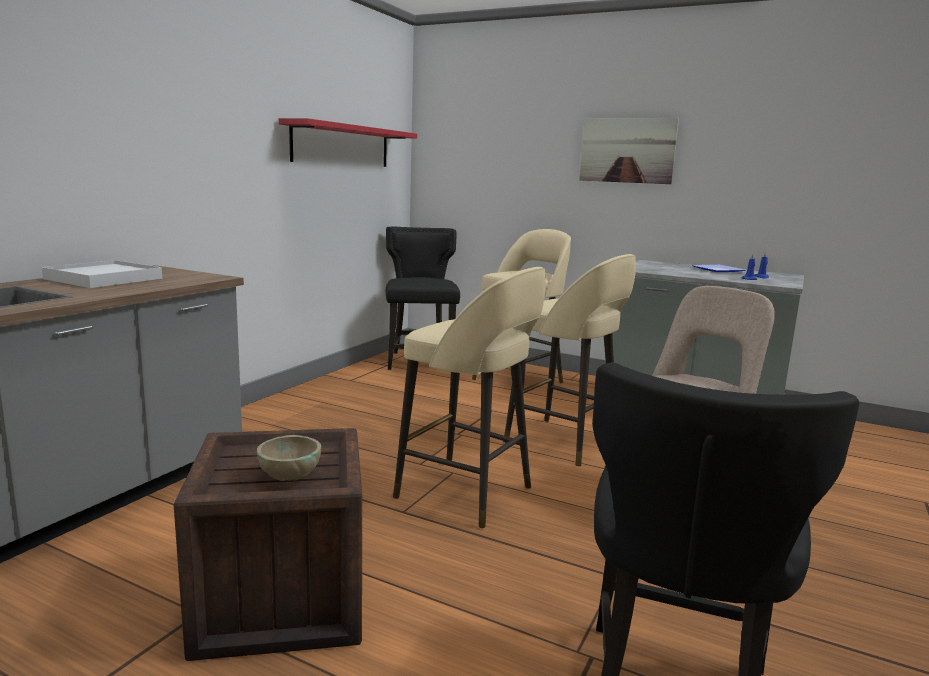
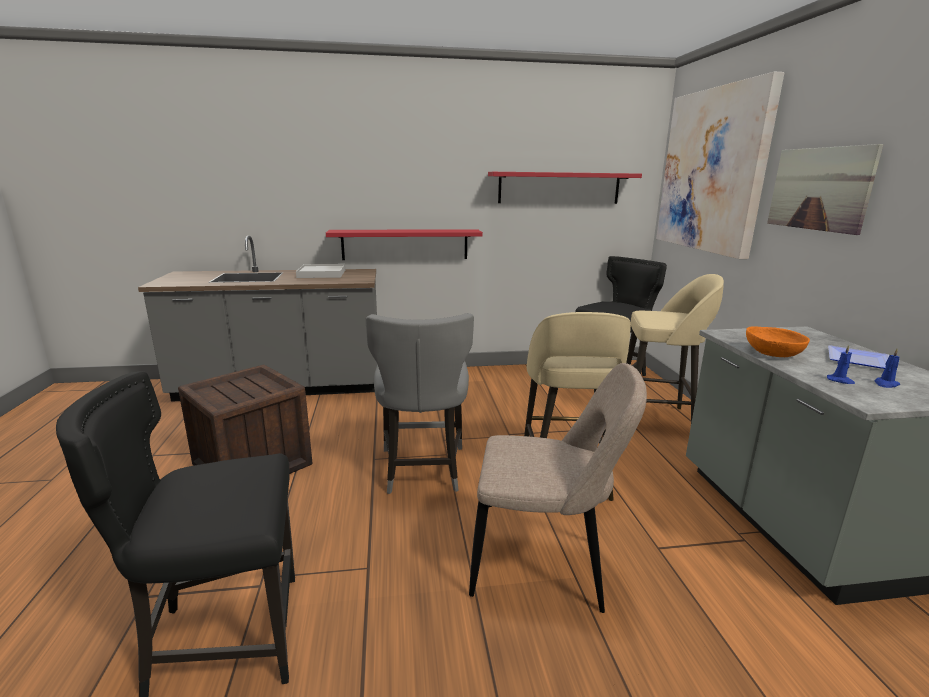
camera: 55 degrees right, 5 degrees up
beige bowl [257,435,321,481] -> none
beige stool [393,267,546,529] -> grey chair [366,313,474,494]
none -> red shelf [326,229,483,260]
none -> picture [656,72,784,259]
none -> orange bowl [746,326,810,357]

